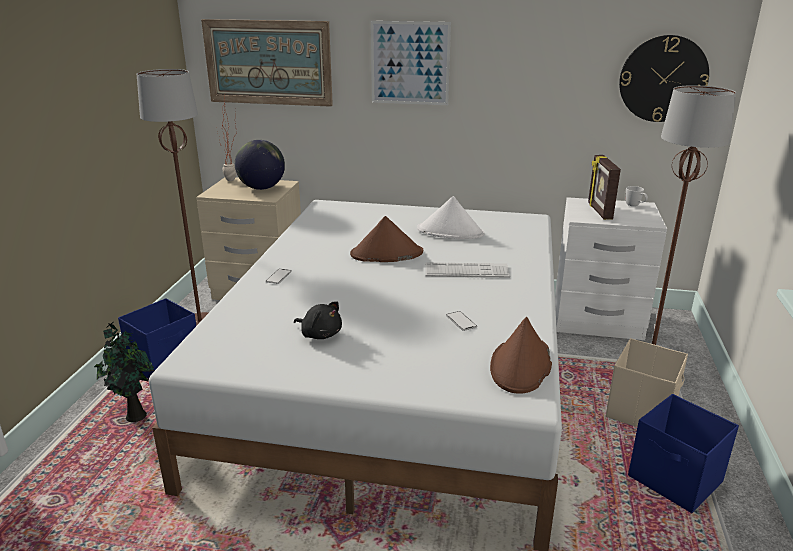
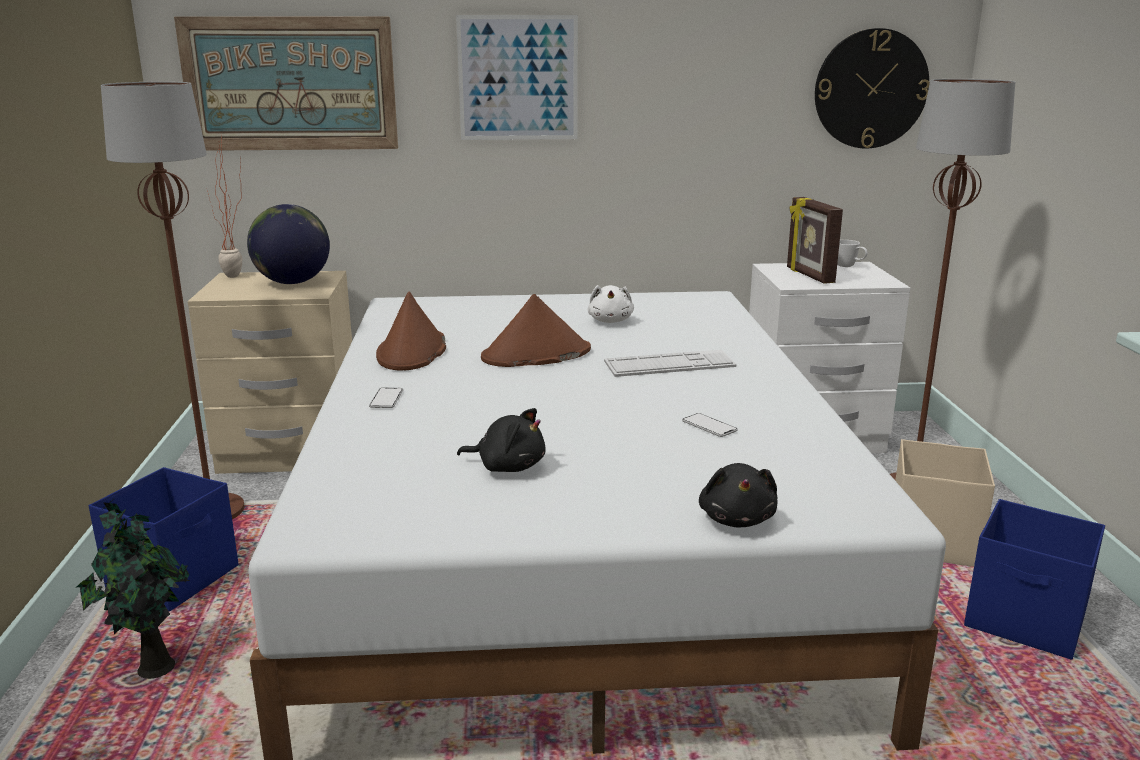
camera: 15 degrees left, 5 degrees down
white hat [417,196,485,239] -> white plush toy [588,285,634,323]
brown hat [490,317,552,394] -> brown hat moved to [376,291,446,370]
none -> black plush toy [699,463,777,528]

